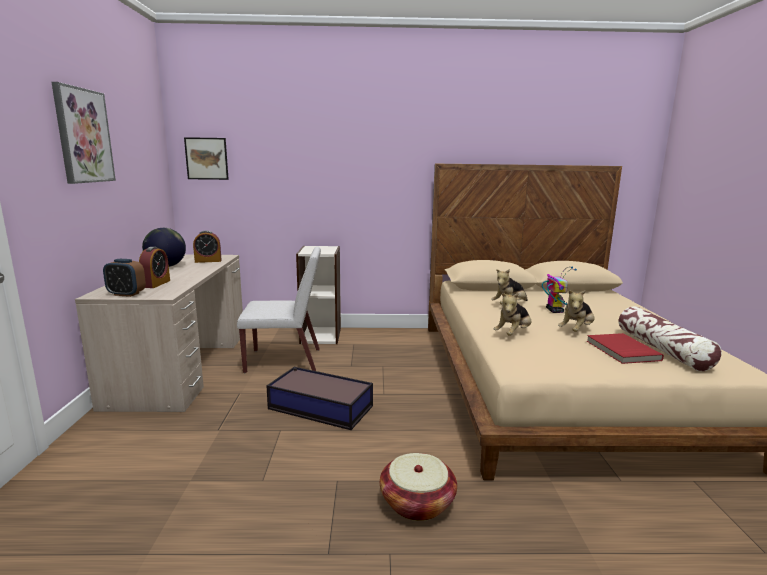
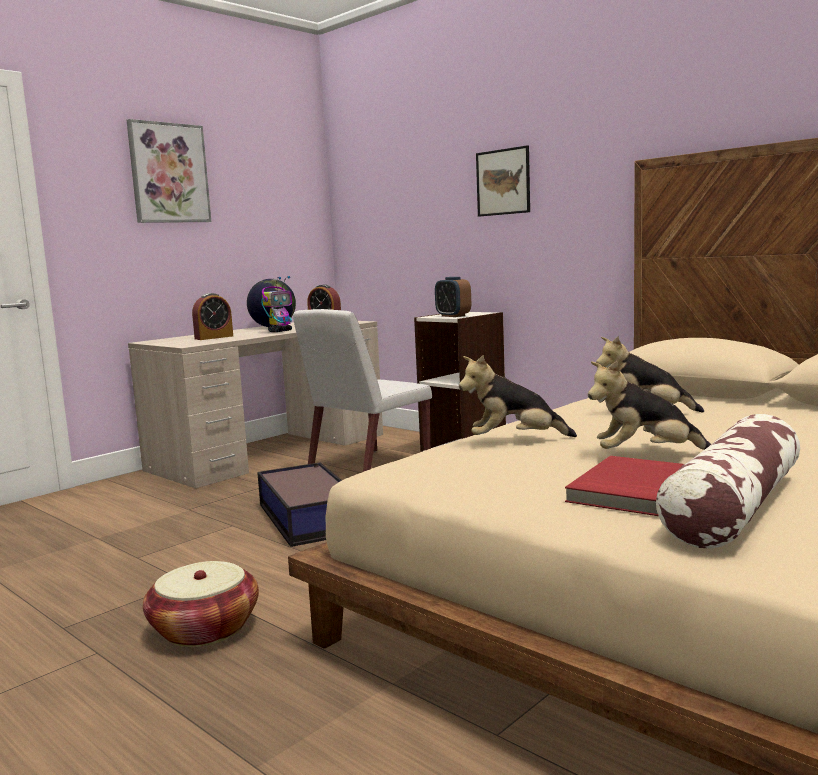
camera: 45 degrees right, 5 degrees down
alarm clock [103,259,146,297] -> alarm clock moved to [435,277,471,317]
picture [184,137,229,180] -> picture moved to [476,145,530,217]
white chair [237,247,321,373] -> white chair turned 90 degrees clockwise [293,309,432,472]
toy robot [542,267,577,313] -> toy robot moved to [261,276,292,332]

